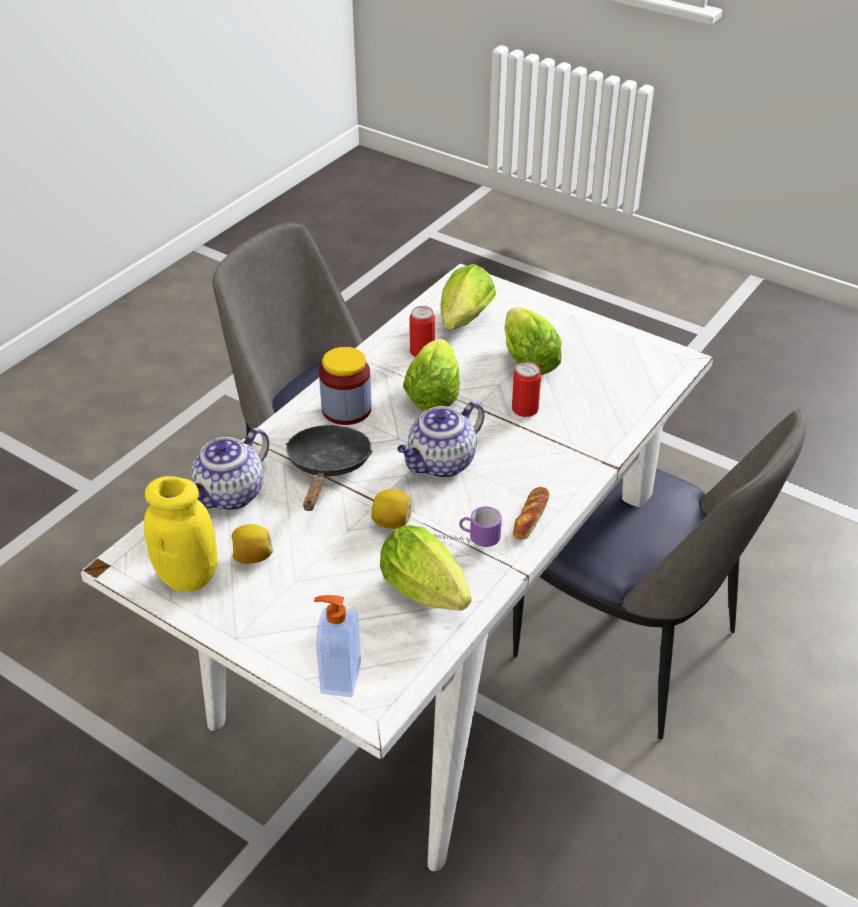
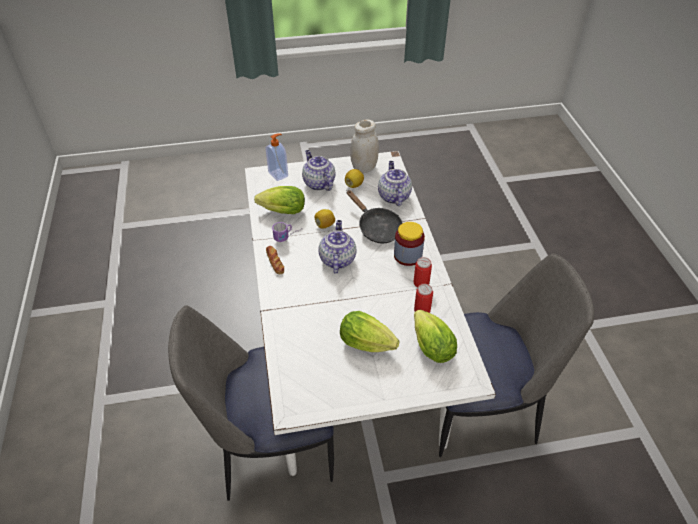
camera: 135 degrees right, 5 degrees up
yellow jar [144,476,217,592] -> white jar [351,120,379,173]
lettuce [403,339,460,411] -> none
can [512,362,541,417] -> can moved to [413,257,432,288]
none -> teapot [302,150,336,191]

